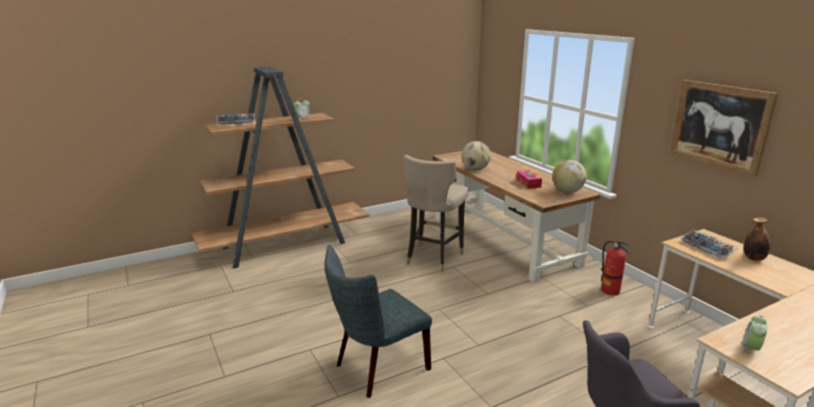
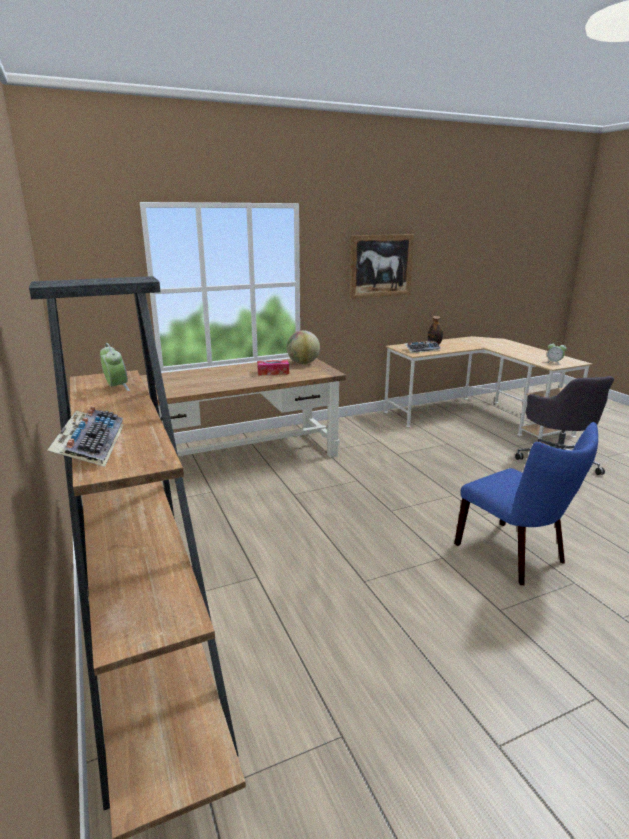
camera: 85 degrees left, 0 degrees up
grey chair [325,245,432,398] -> blue chair [454,422,598,585]
beige stool [403,155,469,272] -> none
globe [461,141,491,170] -> none
fire extinguisher [601,241,630,295] -> none

